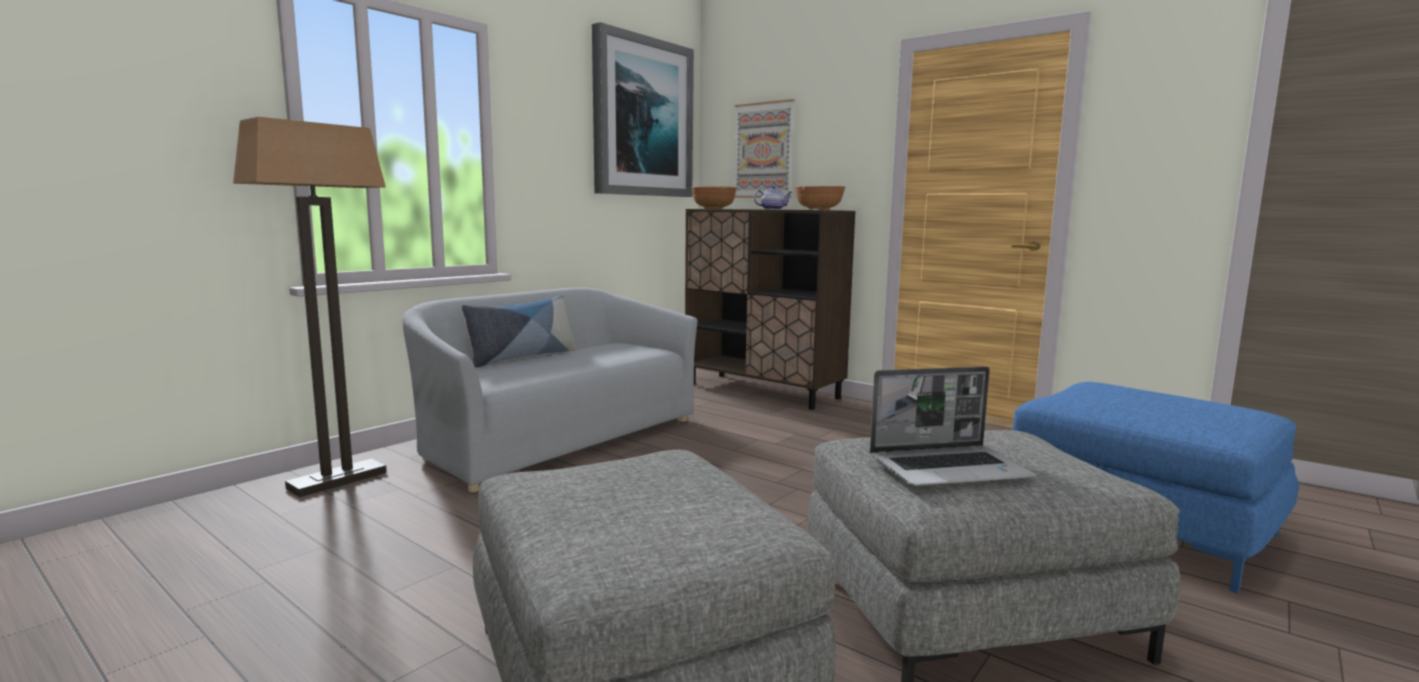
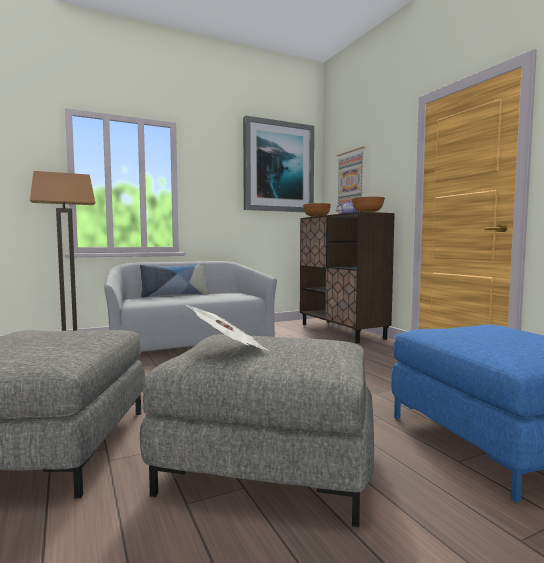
camera: 25 degrees right, 5 degrees down
laptop [870,366,1036,487] -> newspaper [186,305,269,351]

